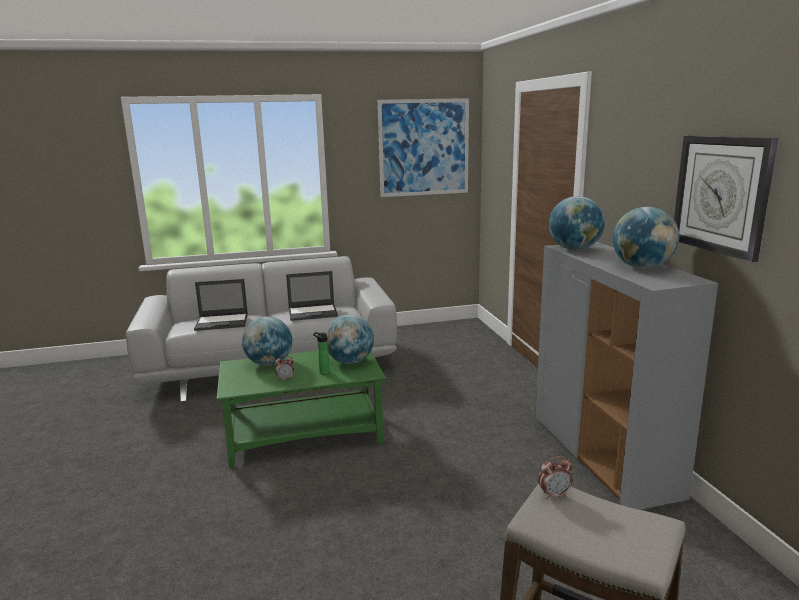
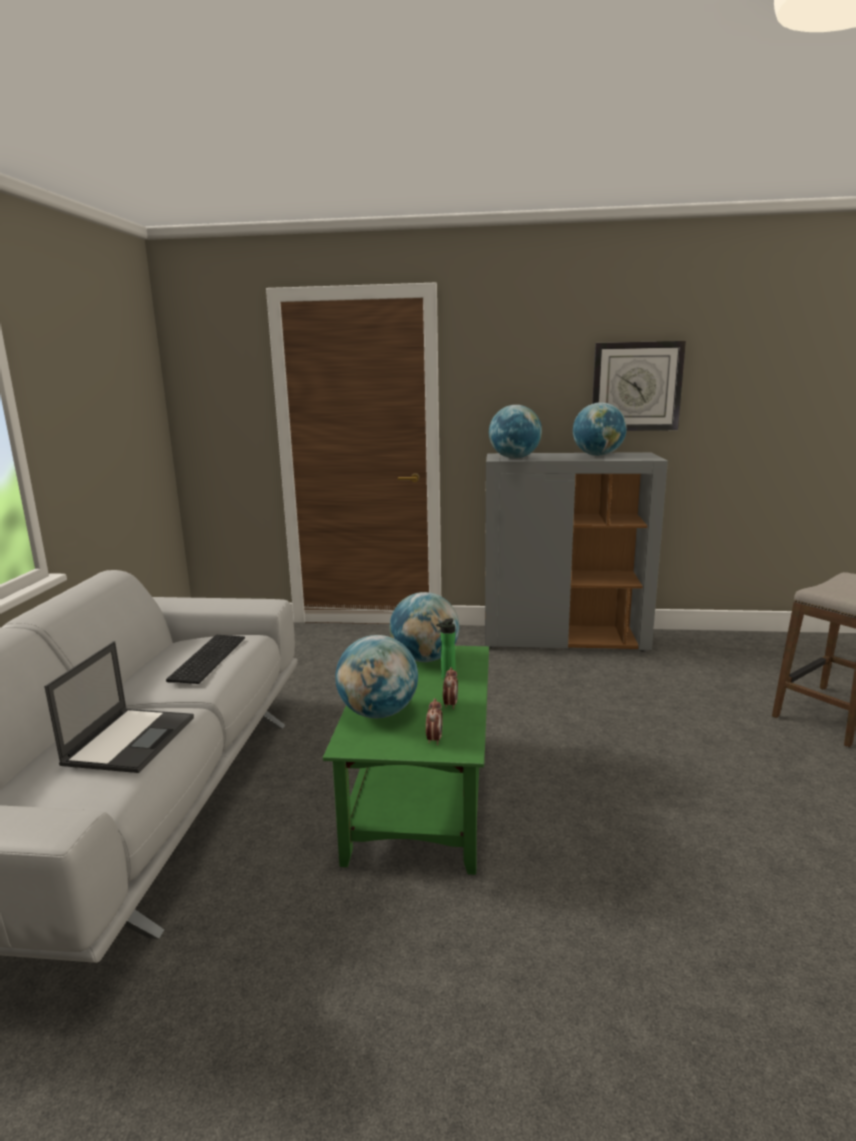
camera: 70 degrees left, 0 degrees up
laptop [286,271,338,321] -> keyboard [166,635,245,684]
picture [378,98,469,197] -> none
alarm clock [538,456,572,499] -> alarm clock moved to [426,698,443,745]

